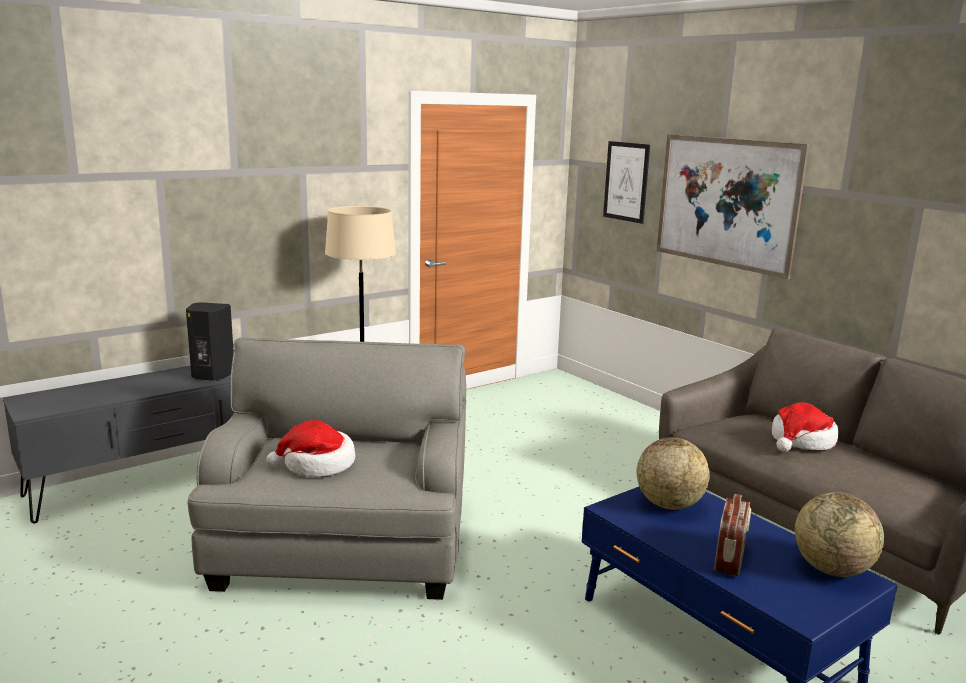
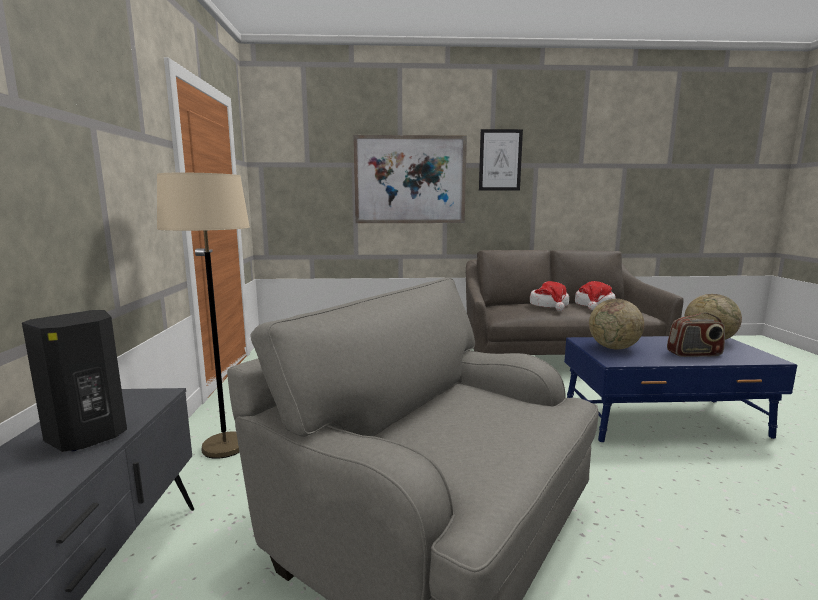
camera: 55 degrees left, 5 degrees down
hat [266,420,355,477] -> hat moved to [575,281,616,310]
picture [603,141,650,224] -> picture moved to [479,129,523,191]
radio [714,494,751,576] -> radio turned 120 degrees clockwise [667,312,725,357]

